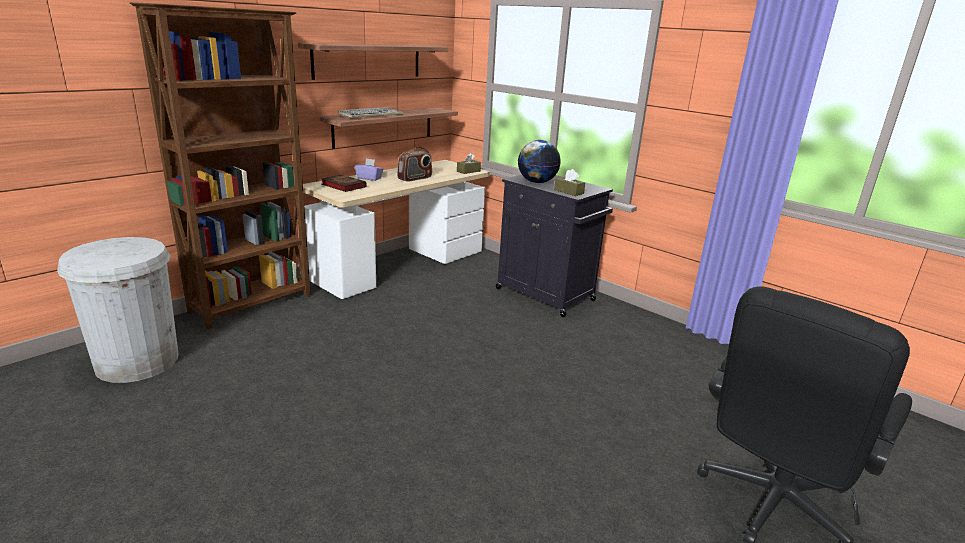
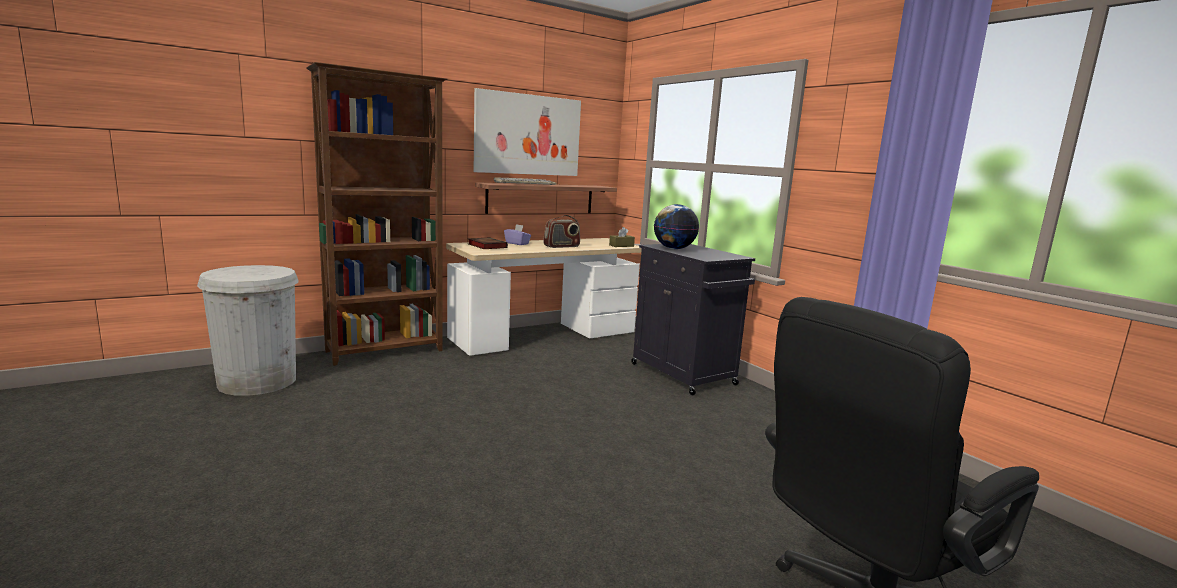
camera: 15 degrees right, 10 degrees down
shelf [298,43,448,80] -> picture [474,88,581,176]
brown tissue box [554,169,585,196] -> none

